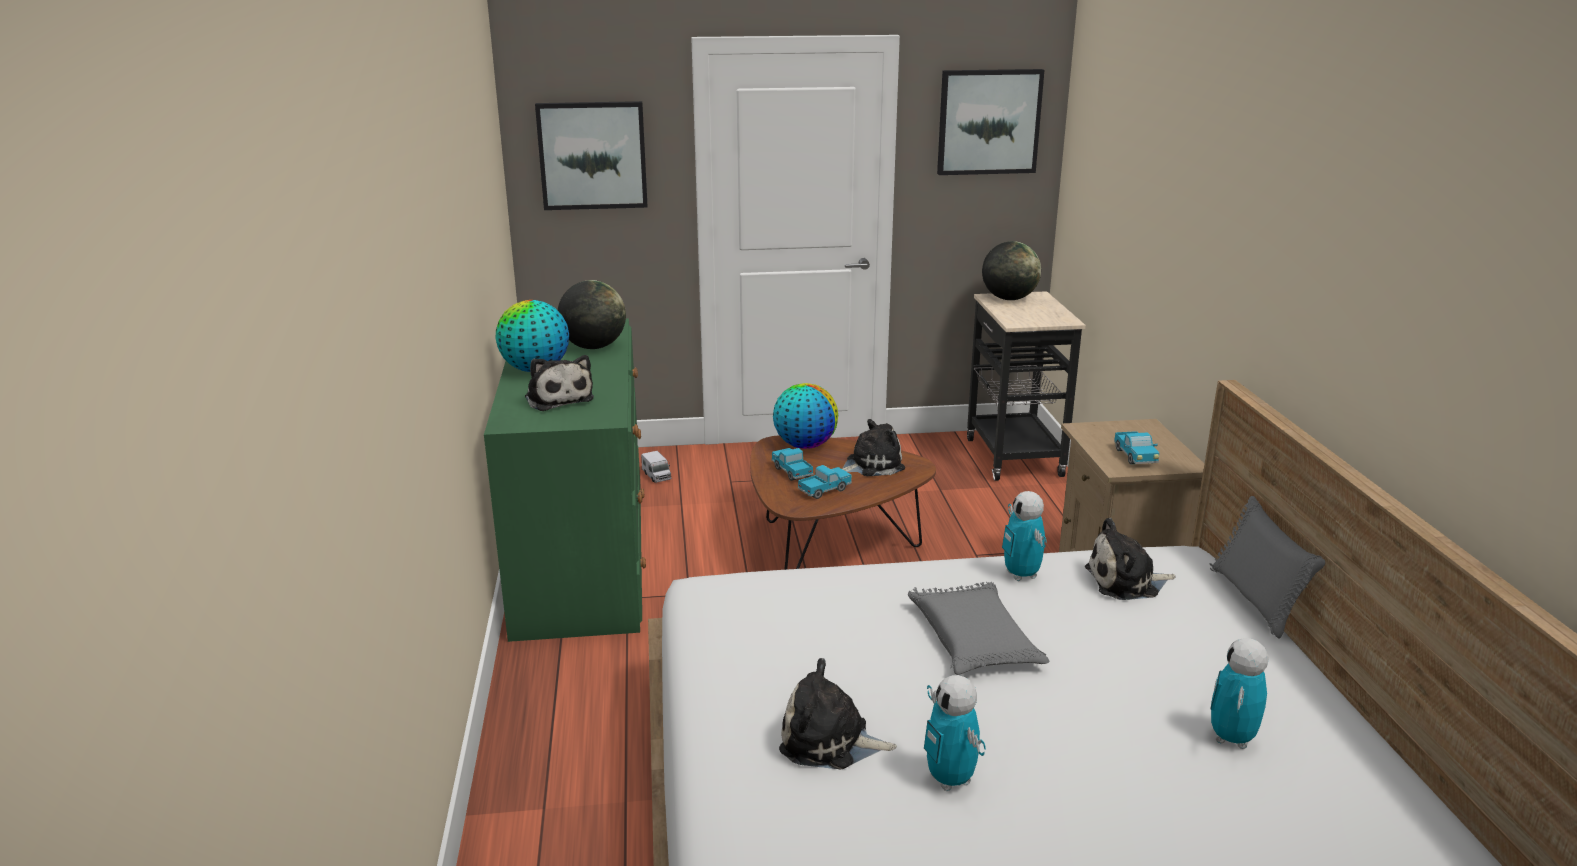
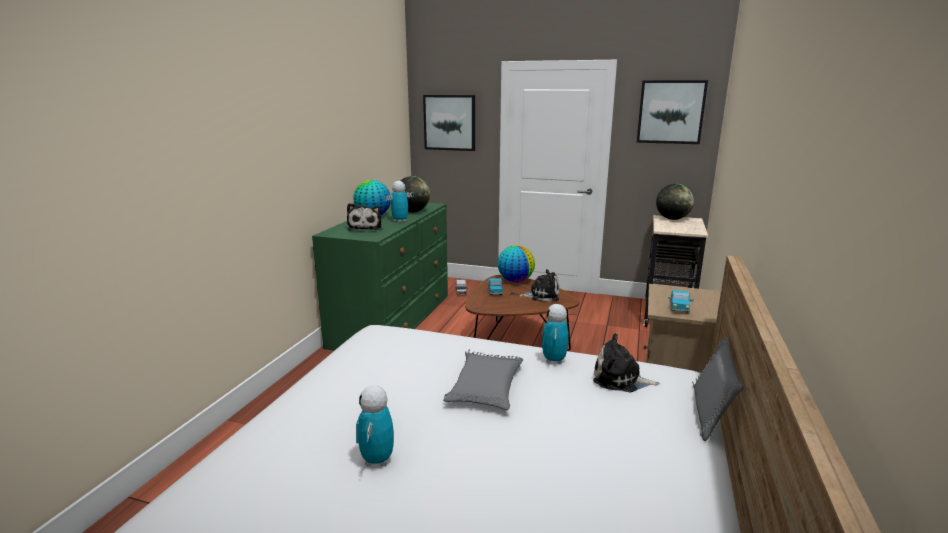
camera: 25 degrees right, 5 degrees down
plush toy [779,658,897,770] -> none
toy truck [798,465,852,499] -> none
toy robot [1211,638,1268,749] -> toy robot moved to [384,181,414,223]

